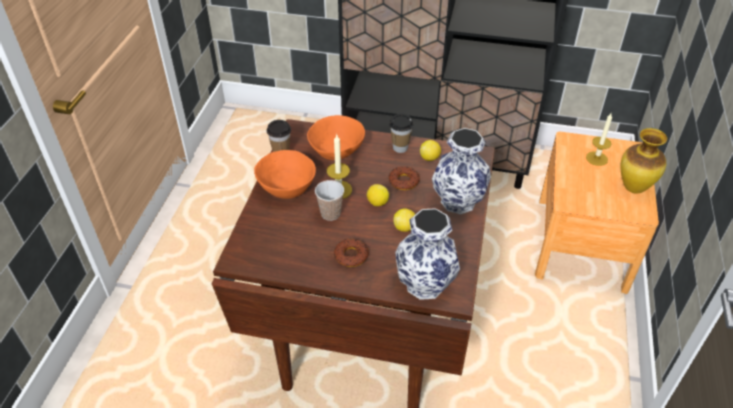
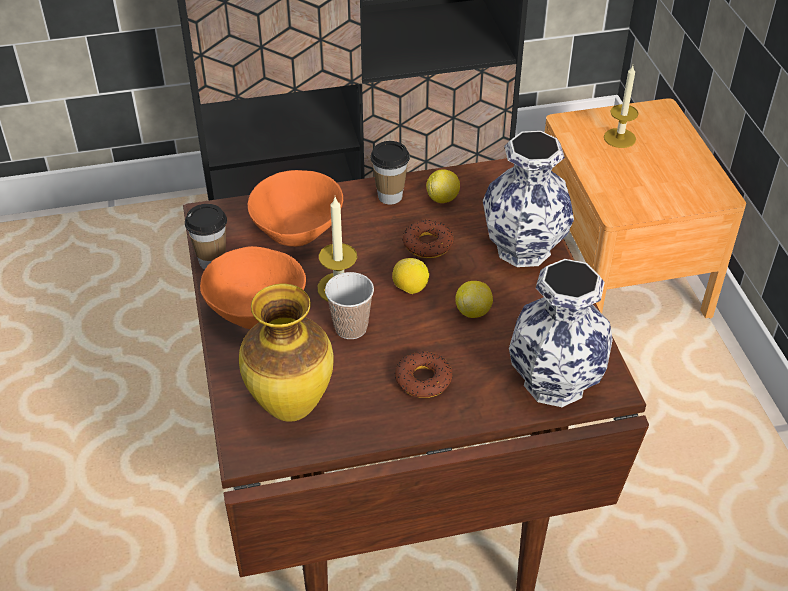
camera: 25 degrees left, 0 degrees up
vase [620,128,667,193] -> vase moved to [239,284,334,422]

